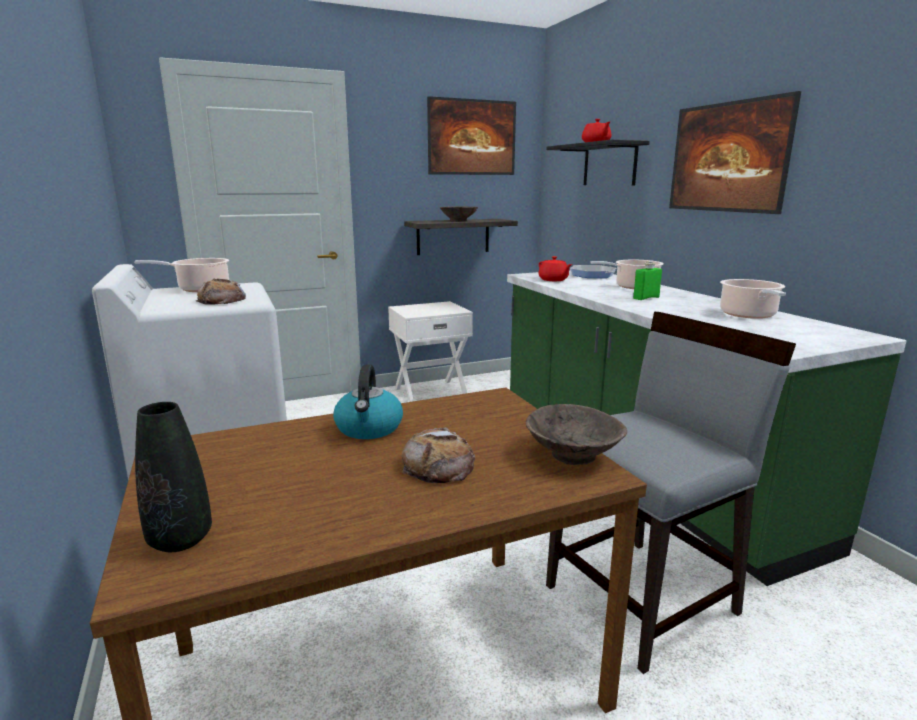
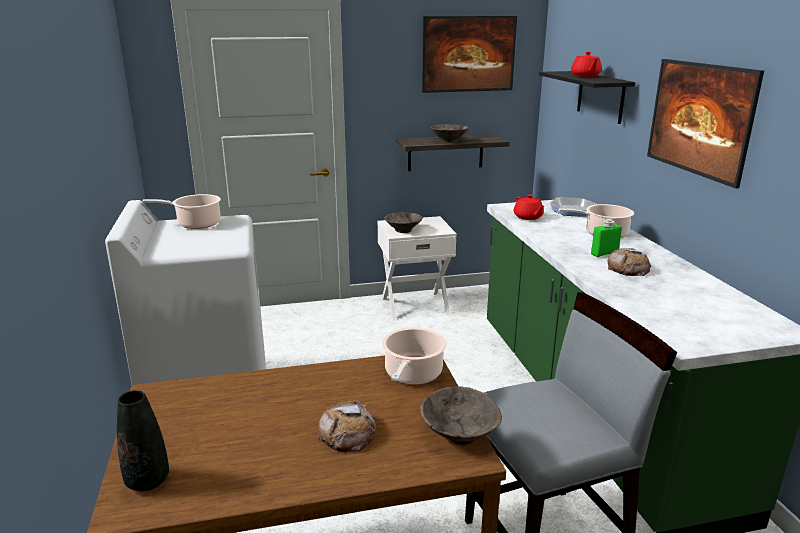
camera: 10 degrees right, 5 degrees up
bread [196,279,246,305] -> bread moved to [607,248,651,276]
kettle [333,364,403,439] -> none
cooking pot [720,279,786,319] -> cooking pot moved to [382,328,446,385]
none -> brown bowl [384,212,423,233]

